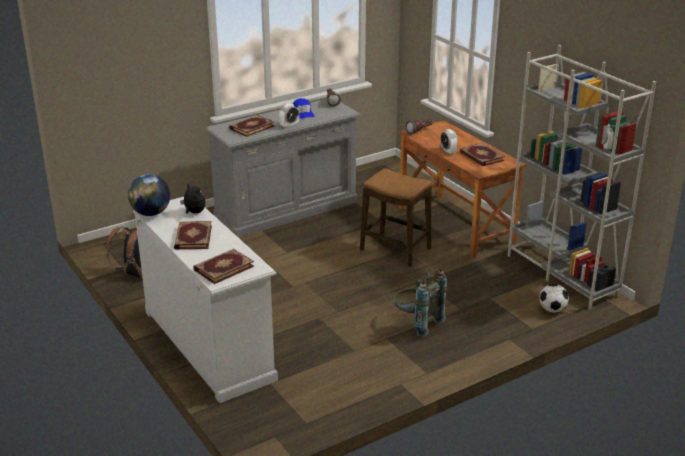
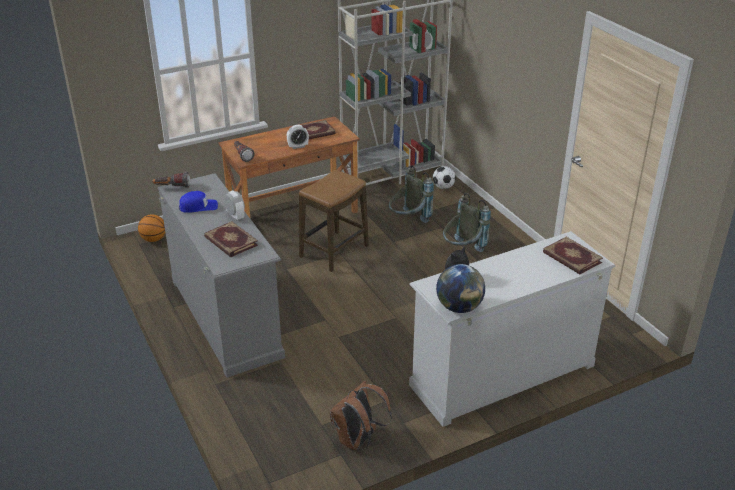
camera: 85 degrees left, 5 degrees up
book [174,221,212,250] -> none
none -> basketball [138,214,165,242]
none -> grey backpack [389,165,434,223]

